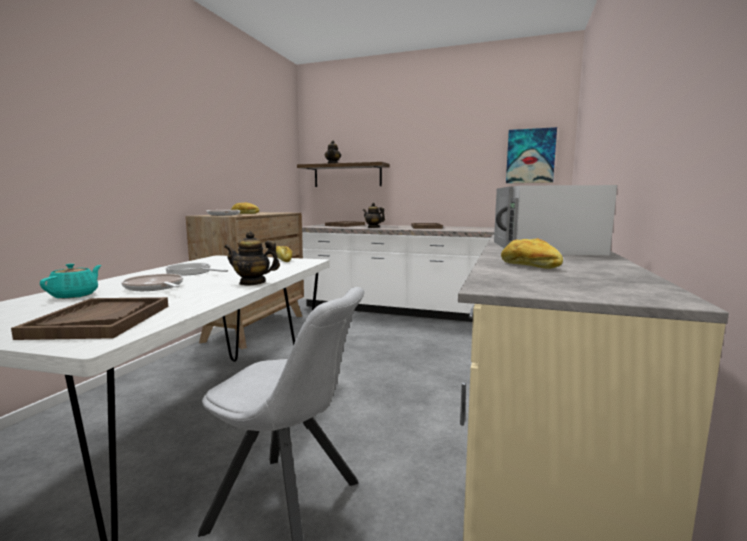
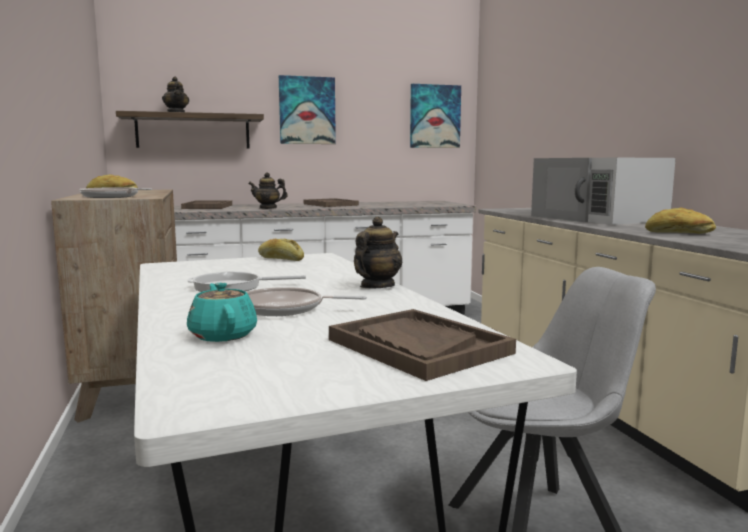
camera: 35 degrees left, 0 degrees up
teapot [224,231,280,285] -> teapot turned 150 degrees clockwise [354,216,403,288]
none -> picture [279,75,336,144]

